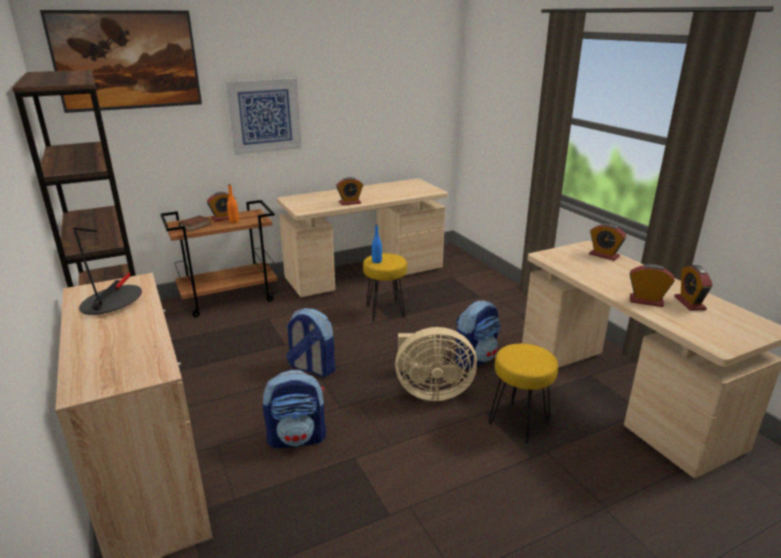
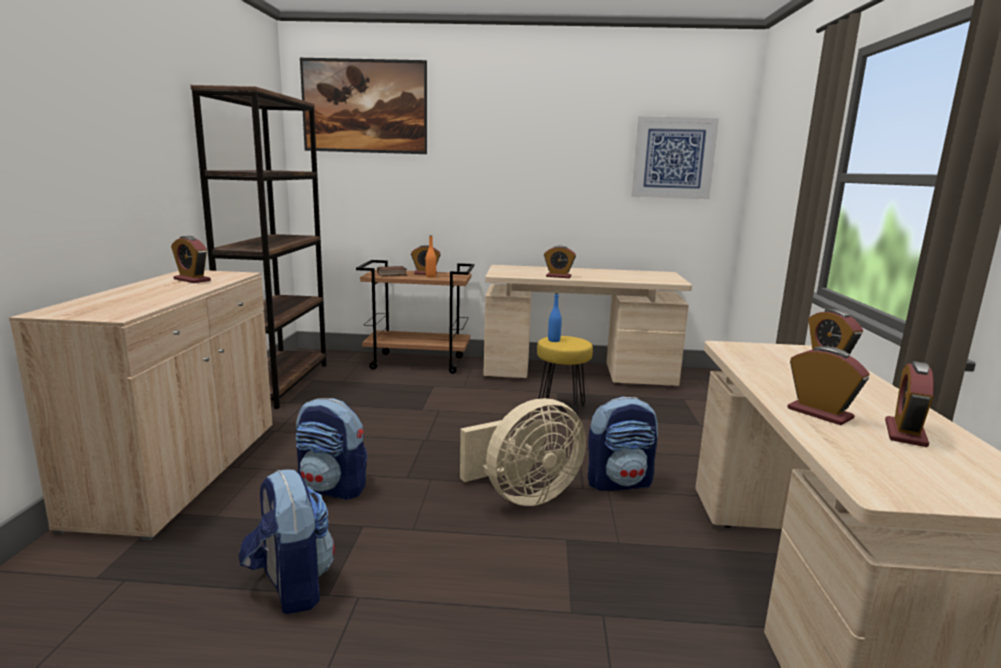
camera: 30 degrees right, 10 degrees down
table lamp [74,228,142,315] -> alarm clock [171,236,211,283]
picture [225,78,302,155] -> picture moved to [631,116,719,199]
backpack [286,308,335,377] -> backpack moved to [238,469,335,614]
beige fan [395,327,477,401] -> beige fan turned 60 degrees counterclockwise [460,398,586,506]
yellow stool [489,343,558,444] -> none

